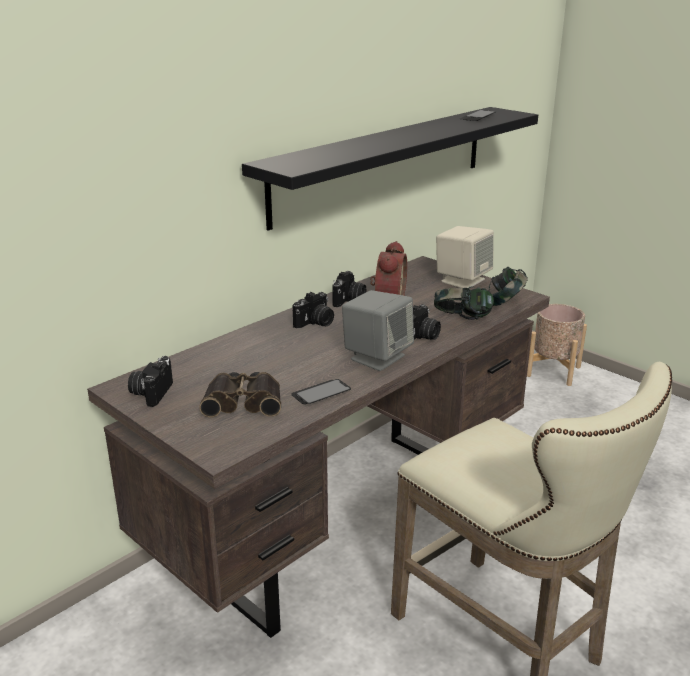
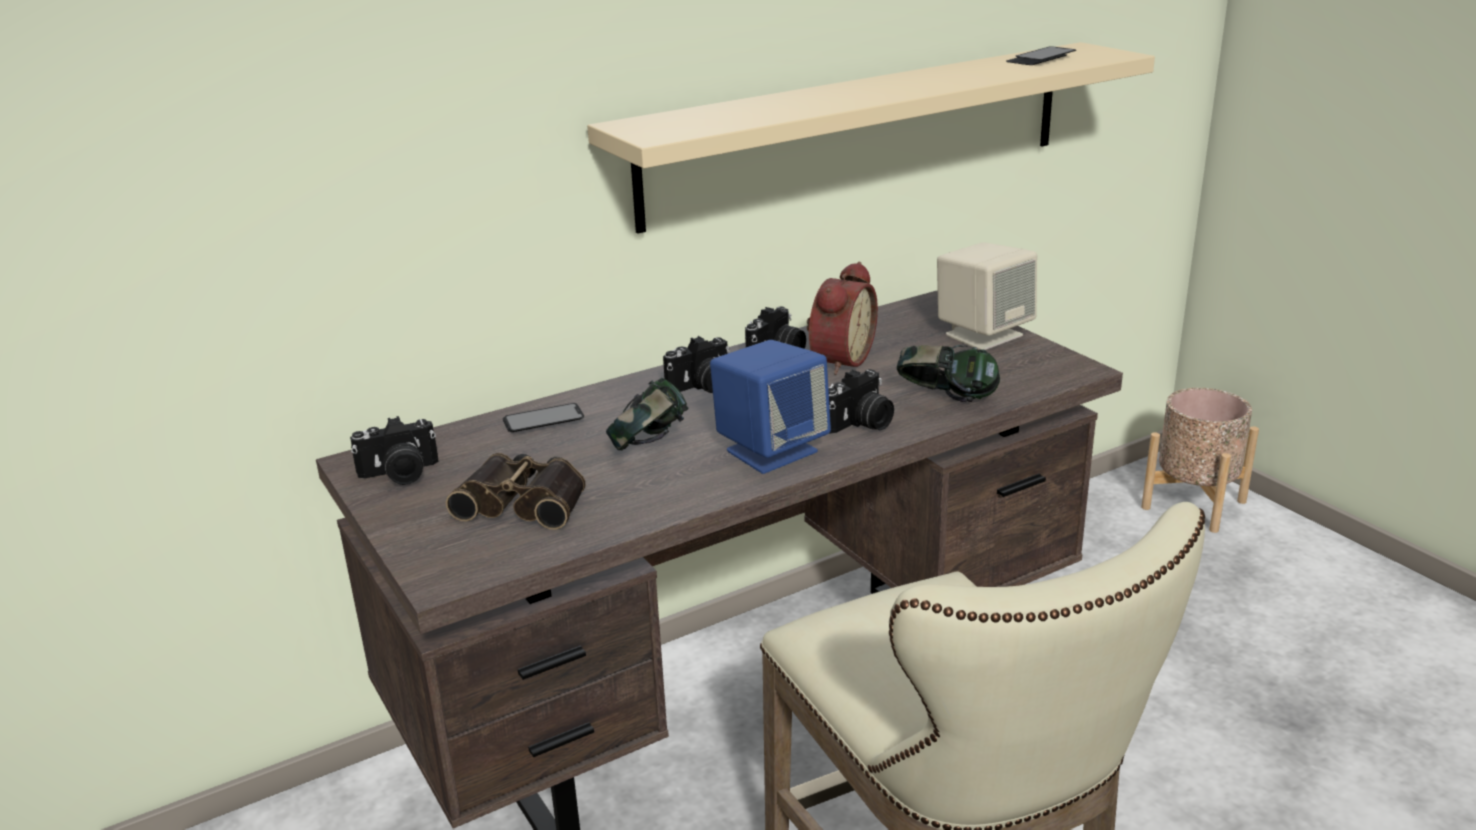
camera: 15 degrees right, 0 degrees up
camera [128,356,173,407] -> camera turned 135 degrees counterclockwise [350,416,438,485]
black shelf [242,107,538,231] -> beige shelf [587,42,1155,234]
phone [291,379,351,404] -> phone moved to [503,403,584,432]
grey speaker [342,290,414,371] -> blue speaker [710,340,831,474]
headphones [489,267,528,306] -> headphones moved to [606,378,689,450]

